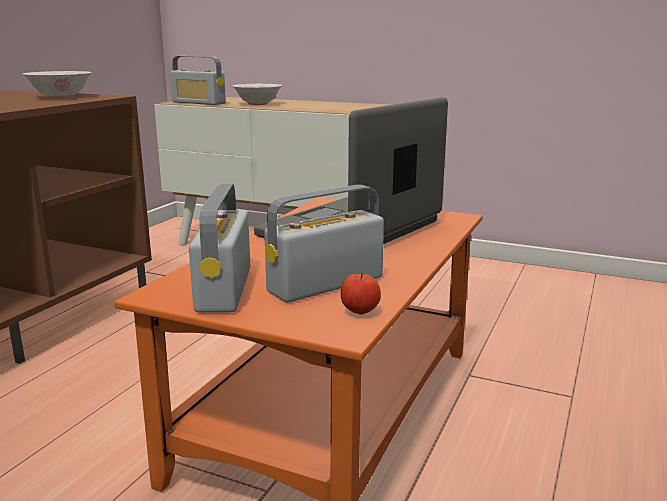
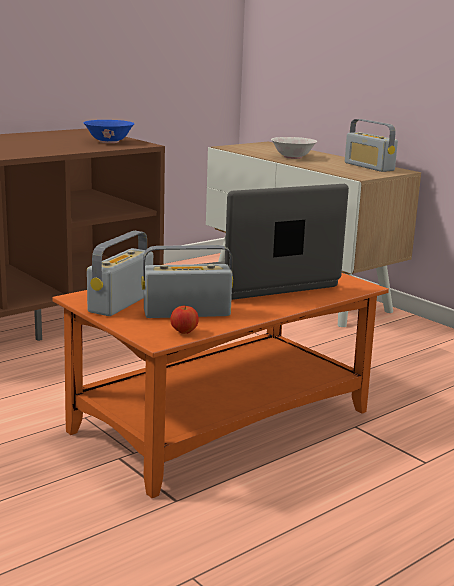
camera: 25 degrees right, 0 degrees up
white bowl [23,71,92,98] -> blue bowl [83,120,135,143]
radio [170,56,226,105] -> radio moved to [345,119,398,172]

